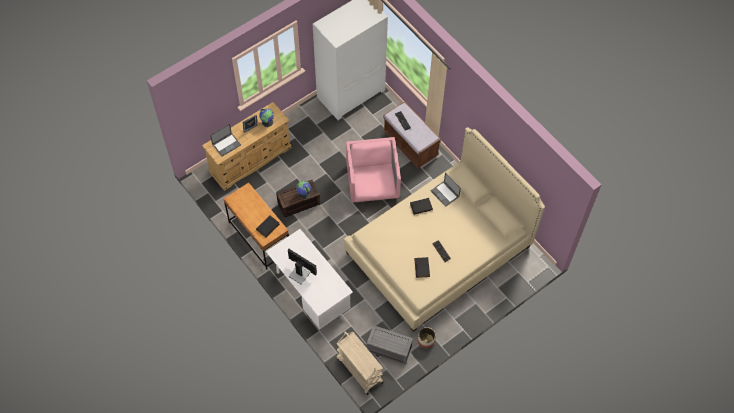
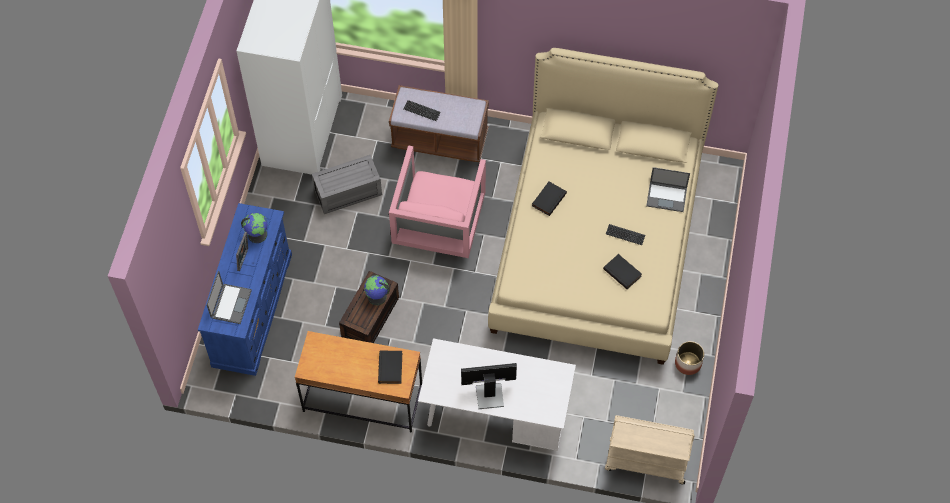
camera: 40 degrees left, 0 degrees up
beige dresser [202,102,292,191] -> blue dresser [198,203,292,376]
pink armchair [346,137,401,203] -> pink armchair turned 120 degrees counterclockwise [389,145,486,258]
grey storage box [366,325,413,364] -> grey storage box moved to [312,155,382,214]
laptop [431,173,461,207] -> laptop moved to [646,167,690,212]

